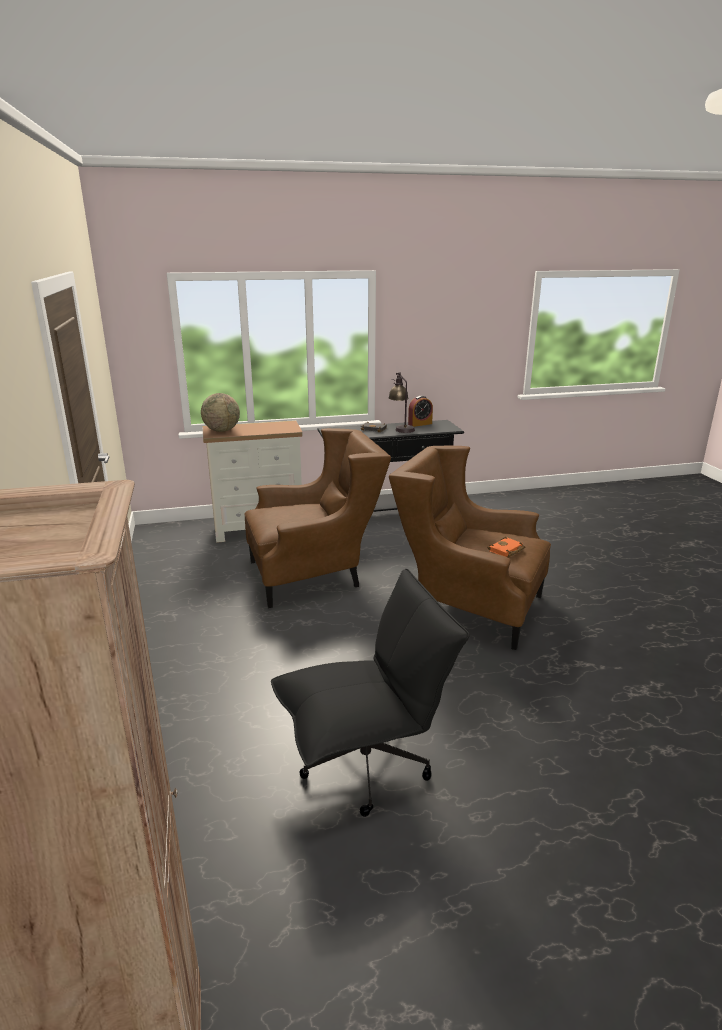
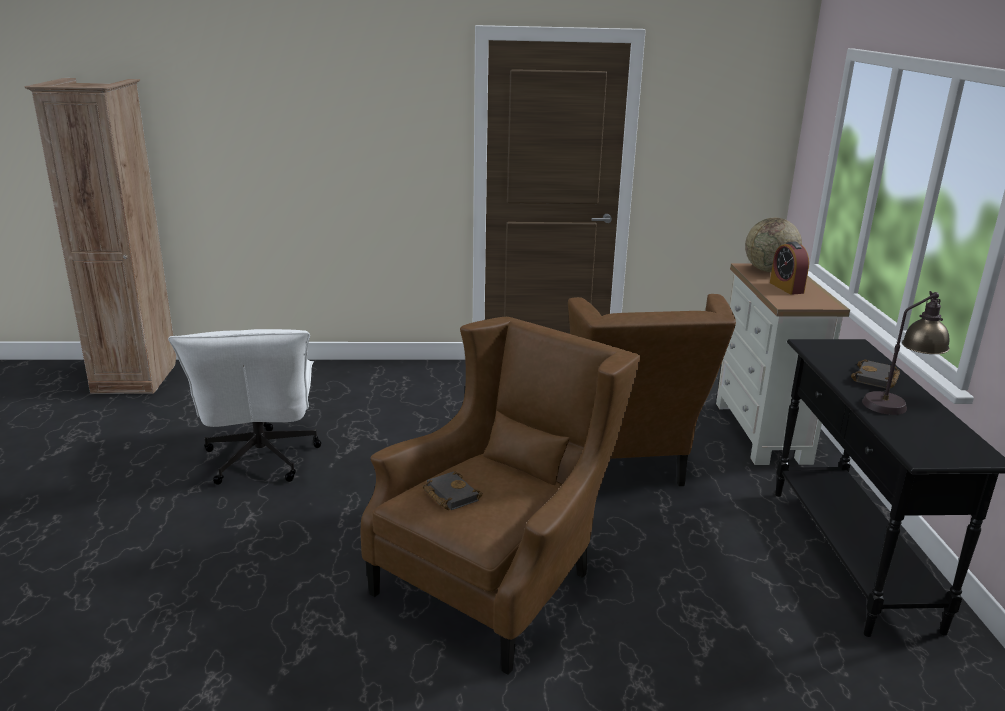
camera: 100 degrees right, 0 degrees up
black office chair [271,569,470,817] -> white office chair [168,329,321,485]
alarm clock [408,396,433,427] -> alarm clock moved to [770,242,809,295]
orange book [487,537,525,557] -> black book [422,471,483,510]

